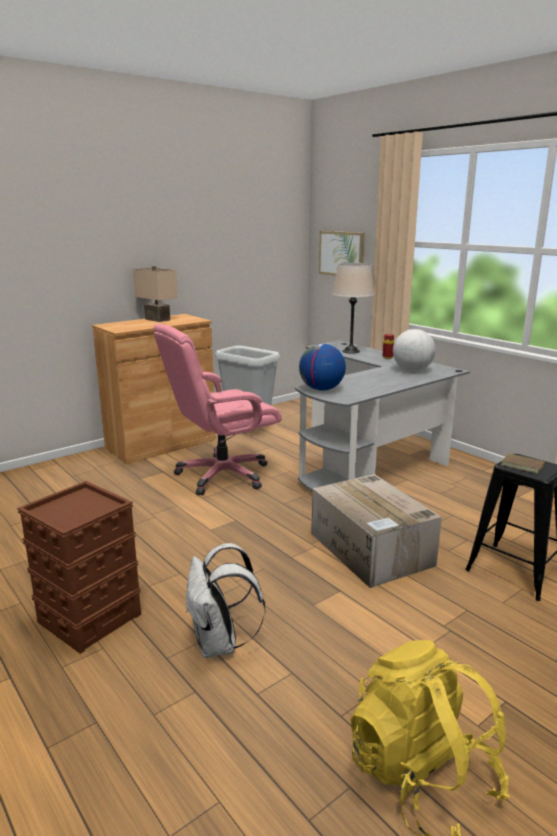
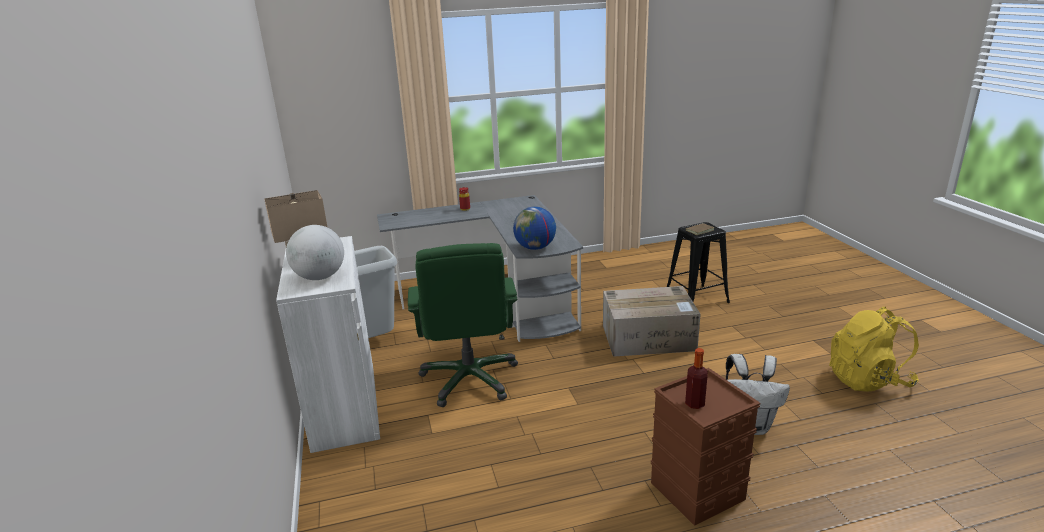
camera: 65 degrees left, 5 degrees up
brown cabinet [92,314,216,464] -> white cabinet [276,236,380,453]
pink office chair [153,324,282,495] -> green office chair [408,243,518,407]
picture [319,231,365,276] -> none
beige table lamp [333,263,374,354] -> none
globe [393,329,436,371] -> globe moved to [286,225,344,280]
none -> bottle [685,348,708,409]

